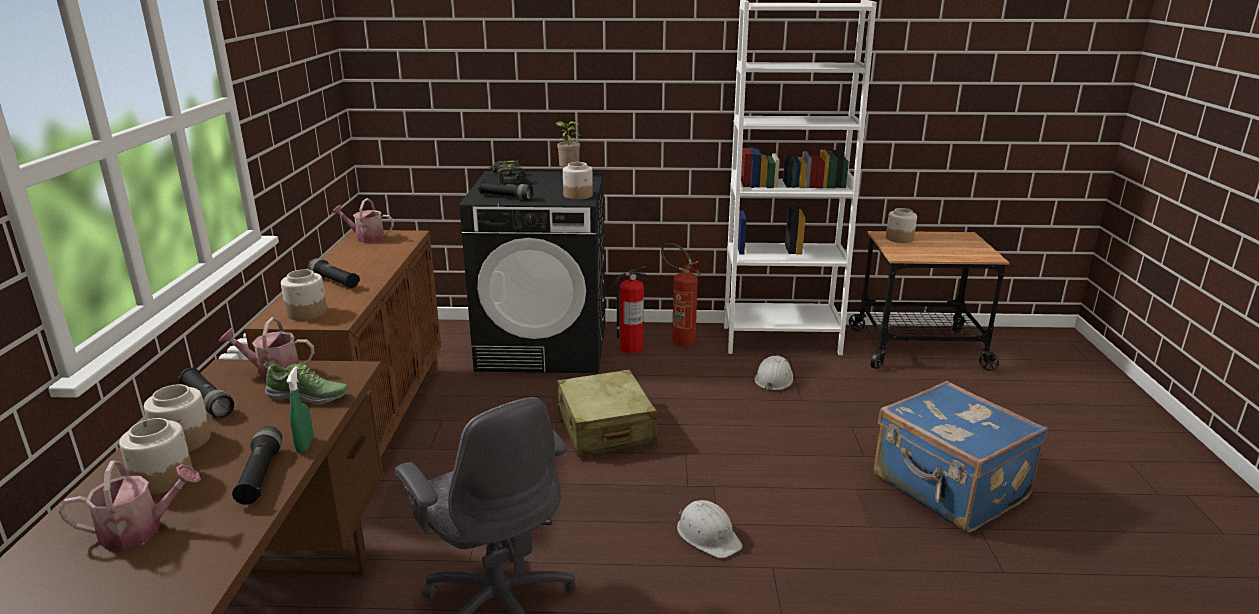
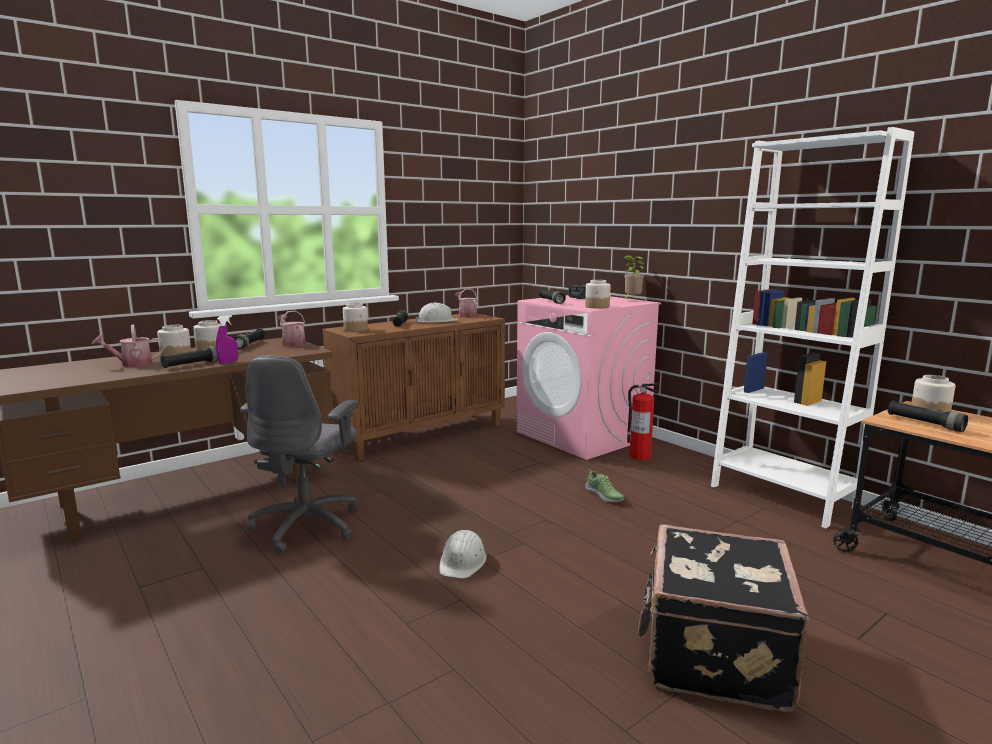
camera: 50 degrees right, 10 degrees down
watering can [58,460,201,550] -> watering can turned 120 degrees clockwise [92,325,165,367]
shoe [264,363,348,405] -> shoe moved to [585,469,625,502]
green spray bottle [286,366,313,453] -> purple spray bottle [216,315,238,364]
black washing machine [459,171,605,373] -> pink washing machine [517,295,661,460]
beige suitcase [557,369,657,457] -> none
fire extinguisher [661,243,701,346] -> none
white hard hat [755,356,793,391] -> white hard hat moved to [415,303,458,323]
blue suitcase [874,381,1048,533] -> black suitcase [638,525,809,712]
none -> black flashlight [888,400,968,432]

